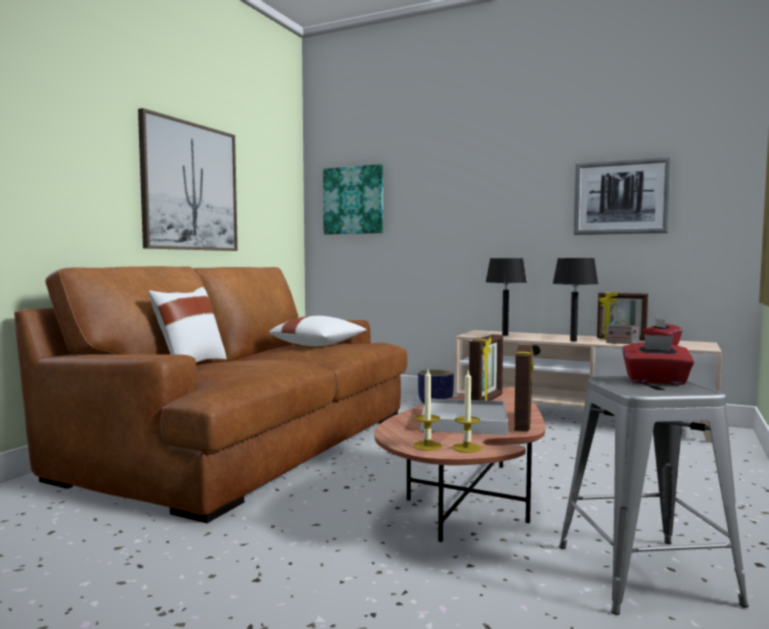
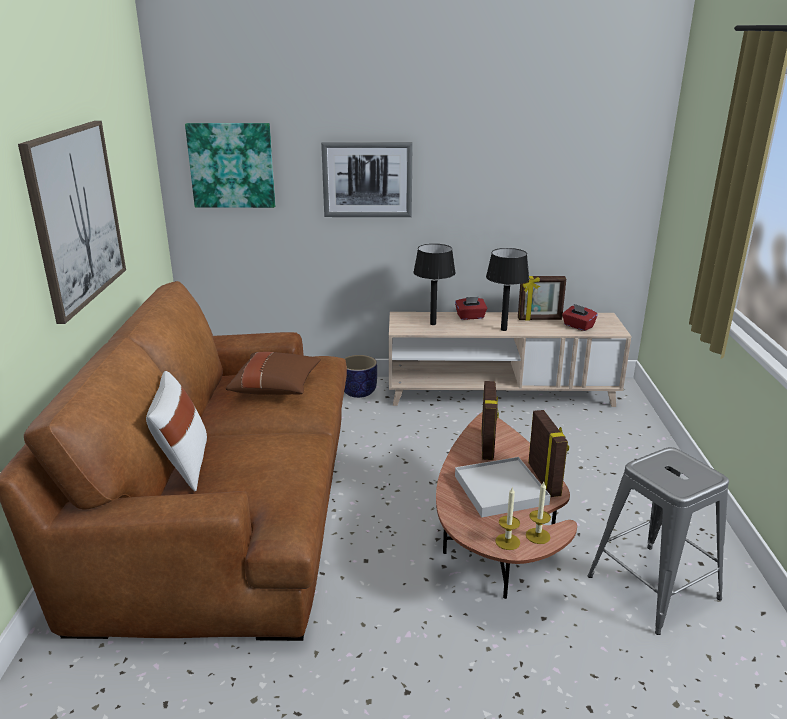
camera: 25 degrees left, 20 degrees up
white pillow [269,316,366,346] -> brown pillow [226,352,321,395]
picture [574,157,671,235] -> picture moved to [321,142,412,217]
radio [603,315,640,344] -> none
red tissue box [622,335,694,385] -> red tissue box moved to [455,297,487,320]

